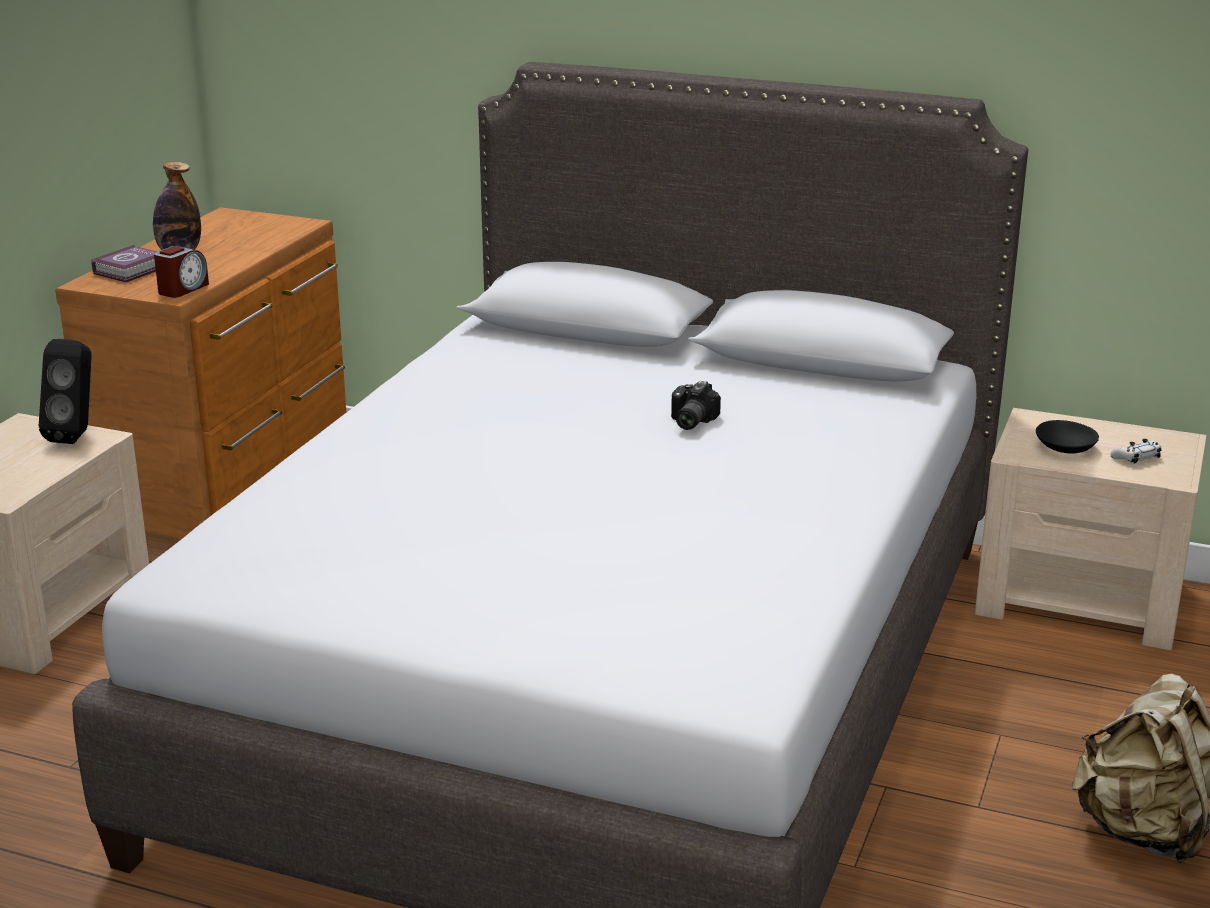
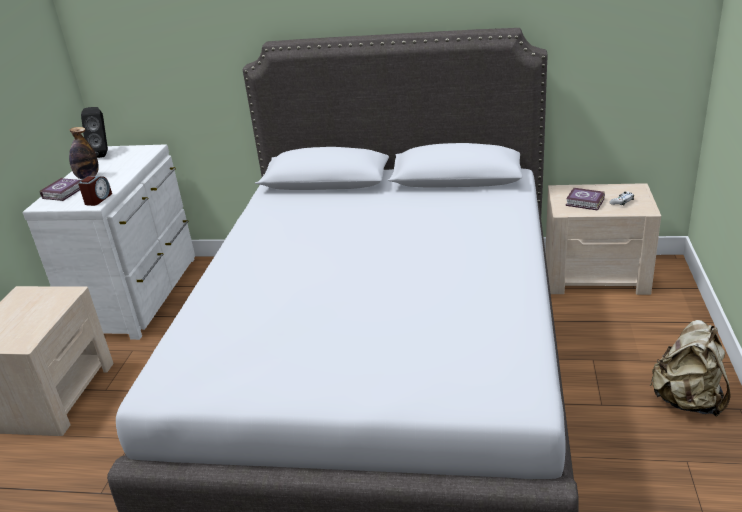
camera: 10 degrees left, 5 degrees up
black speaker [39,339,91,444] -> black speaker moved to [81,107,108,158]
brown dresser [55,207,346,539] -> white dresser [23,144,195,340]
camera [671,381,721,430] -> none
black bowl [1036,420,1099,453] -> book [566,188,605,211]

